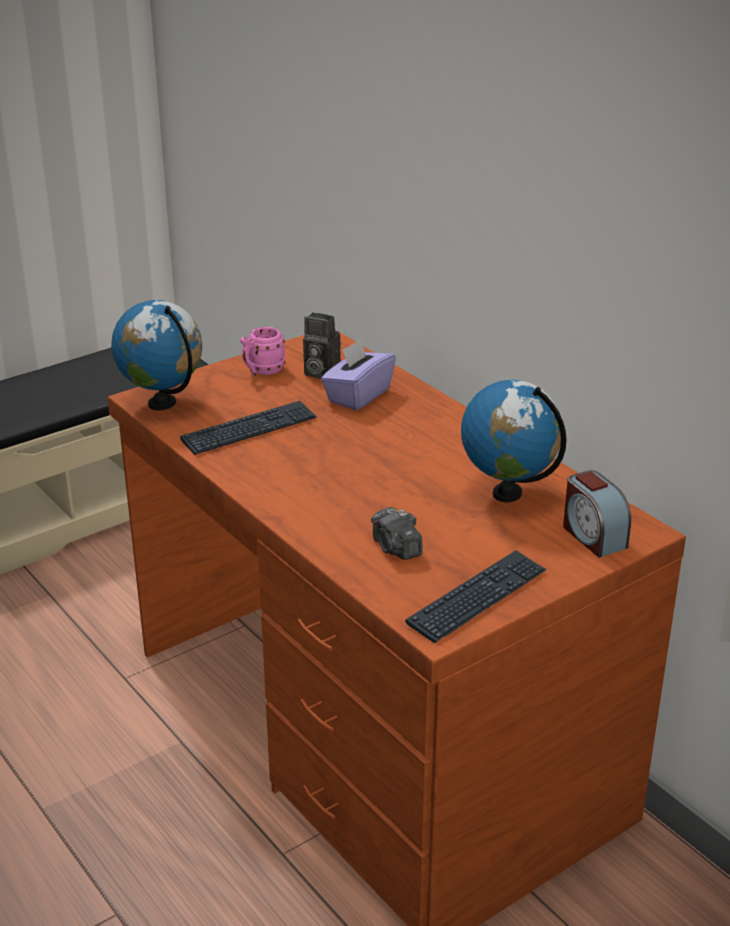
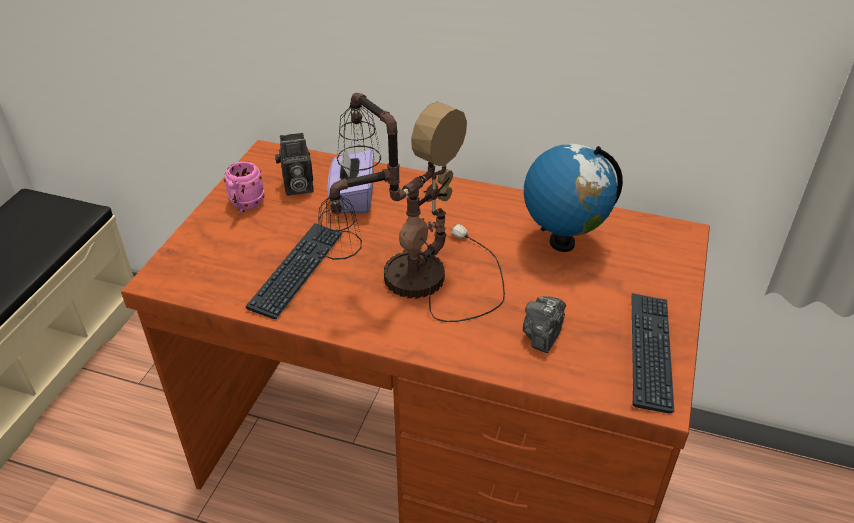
camera: 35 degrees left, 10 degrees up
globe [111,300,202,410] -> none
camera [371,507,423,560] -> camera turned 90 degrees clockwise [523,296,566,353]
alarm clock [563,470,631,558] -> none
none -> table lamp [317,93,505,322]

